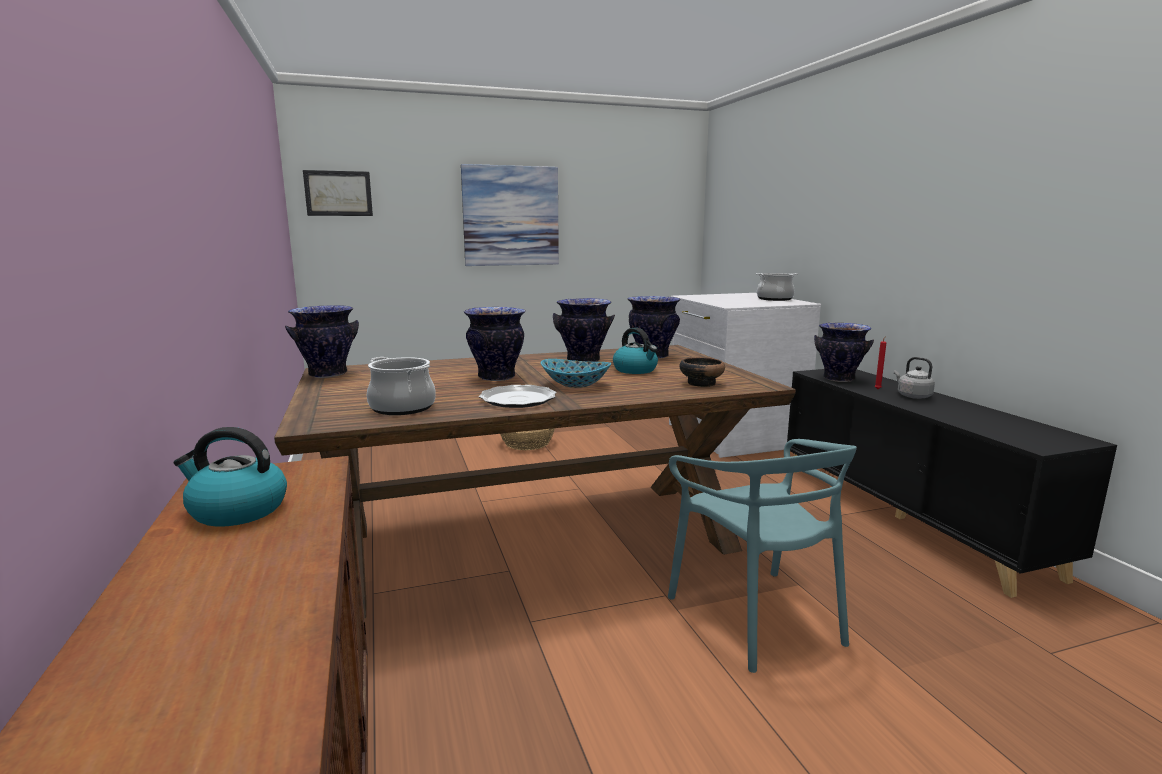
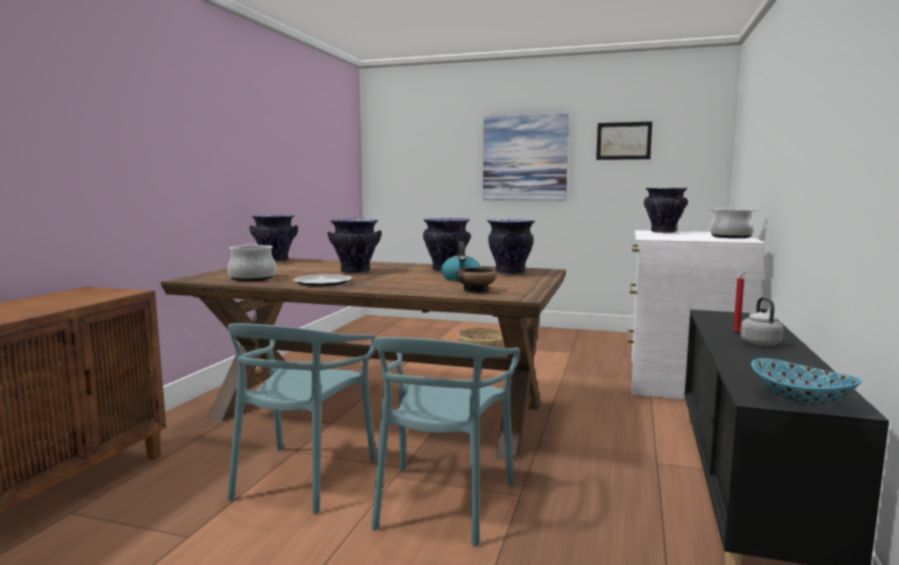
camera: 35 degrees right, 5 degrees down
kettle [174,427,287,527] -> none
picture [303,170,373,216] -> picture moved to [596,122,652,160]
bowl [541,359,611,388] -> bowl moved to [751,358,862,406]
vase [814,323,874,382] -> vase moved to [644,188,688,233]
none -> turquoise chair [227,323,377,514]

